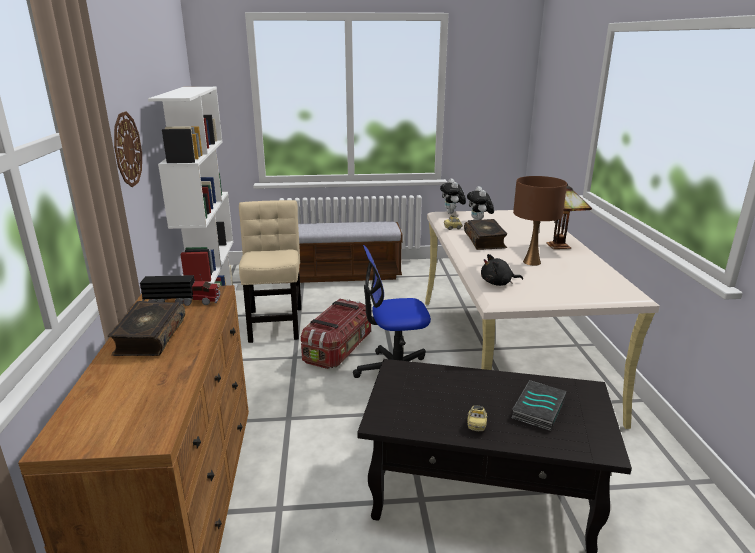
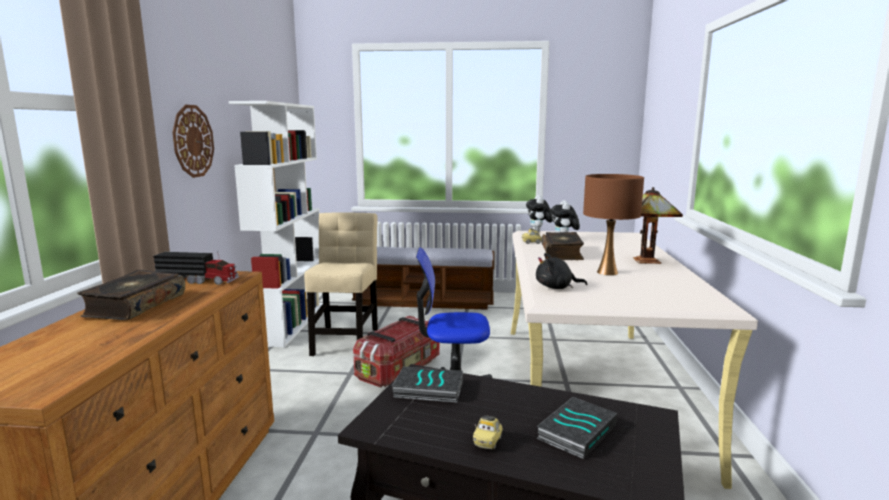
camera: 10 degrees right, 10 degrees down
none -> book [391,367,463,403]

